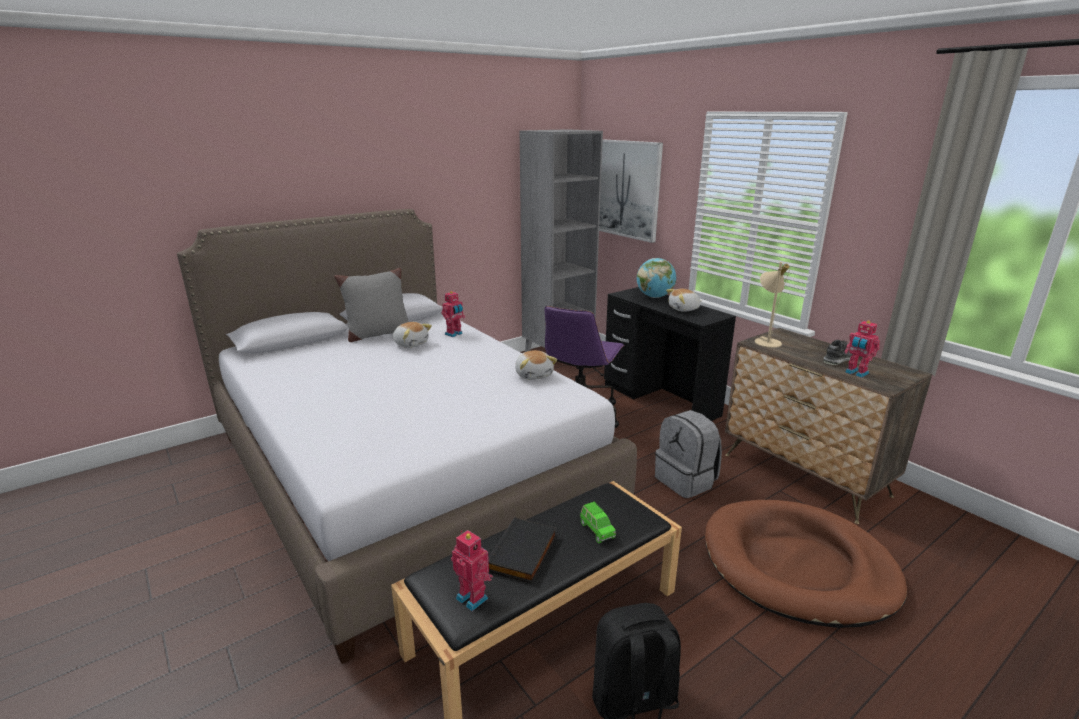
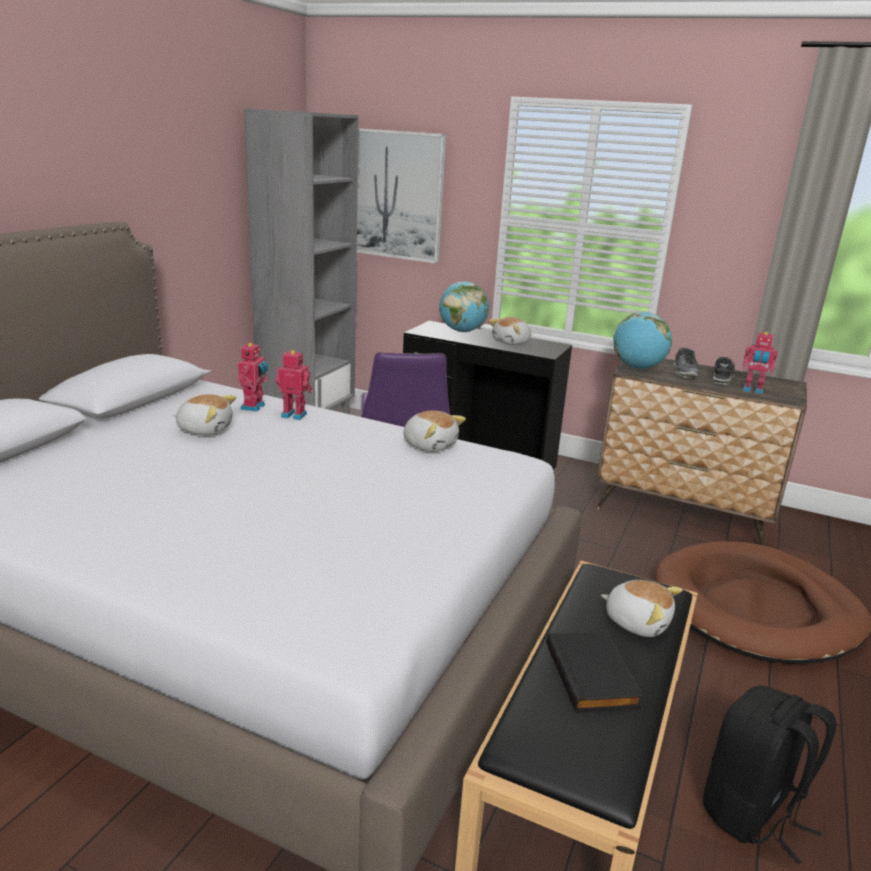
camera: 30 degrees left, 0 degrees up
grey pillow [334,268,409,342] -> none
toy robot [451,530,493,611] -> toy robot moved to [275,350,312,420]
green toy car [580,501,616,543] -> plush toy [601,580,682,637]
grey backpack [655,410,722,498] -> none
beige table lamp [755,262,790,348] -> globe [613,312,672,369]
none -> shoe [673,348,699,379]

